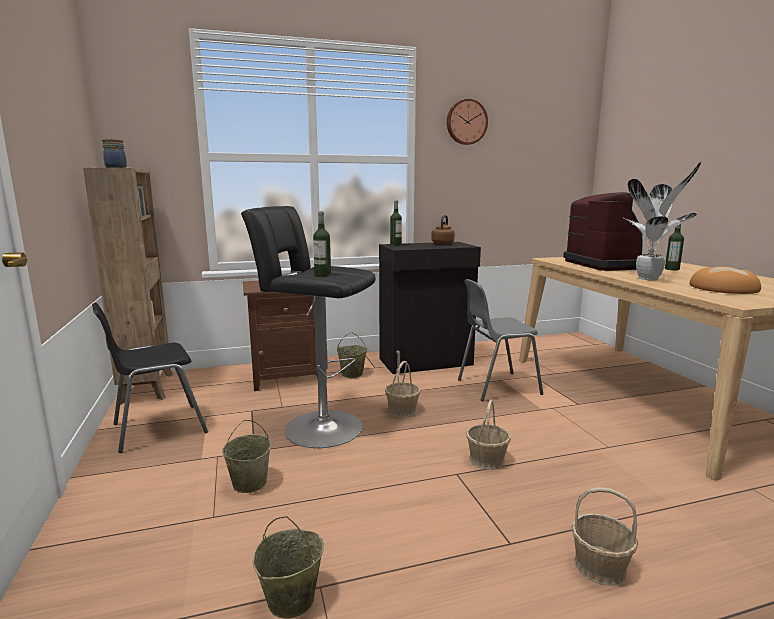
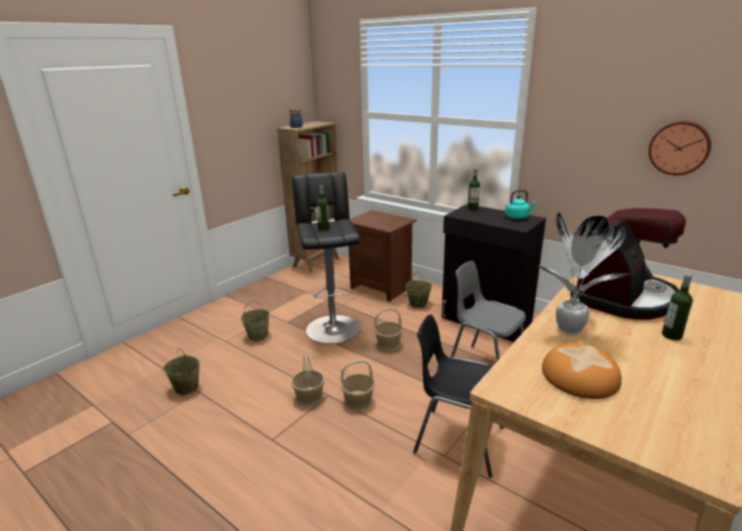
camera: 55 degrees right, 10 degrees up
black chair [92,302,208,453] -> black chair moved to [413,314,504,478]
brown kettle [432,215,455,244] -> turquoise kettle [505,190,536,219]
wall clock [447,99,488,145] -> wall clock moved to [648,121,711,175]
basket [571,487,638,586] -> basket moved to [291,354,325,406]

